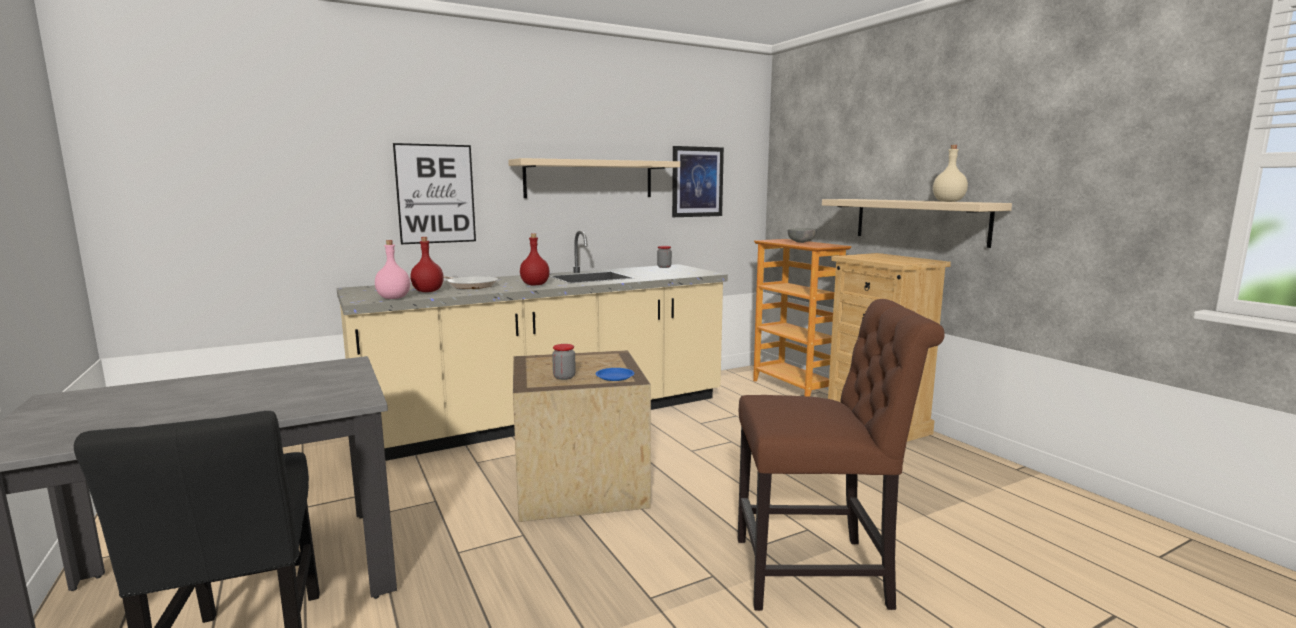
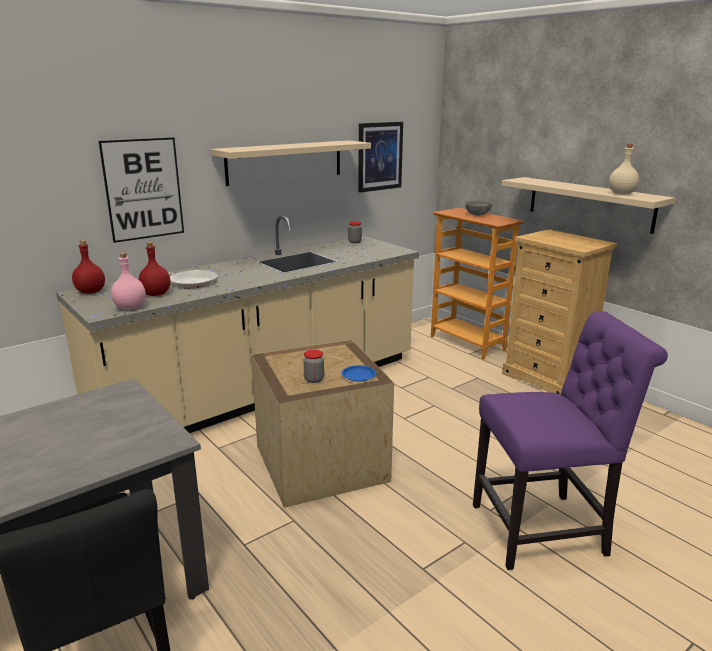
camera: 10 degrees left, 10 degrees up
red bottle [520,233,550,285] -> red bottle moved to [72,240,105,294]
brown chair [738,299,945,611] -> purple chair [473,311,668,570]

